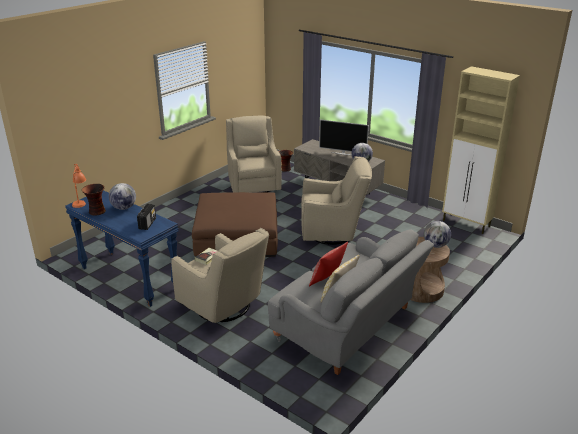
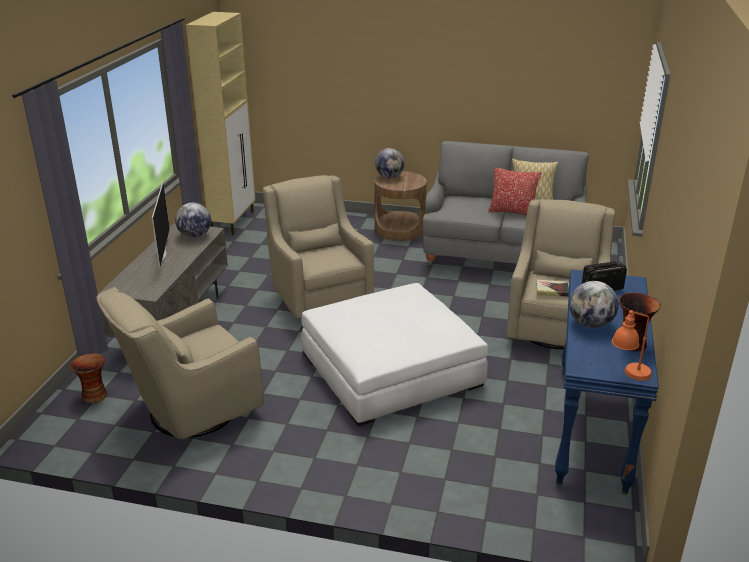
camera: 115 degrees left, 0 degrees up
brown ottoman [192,192,278,257] -> white ottoman [301,283,488,426]

